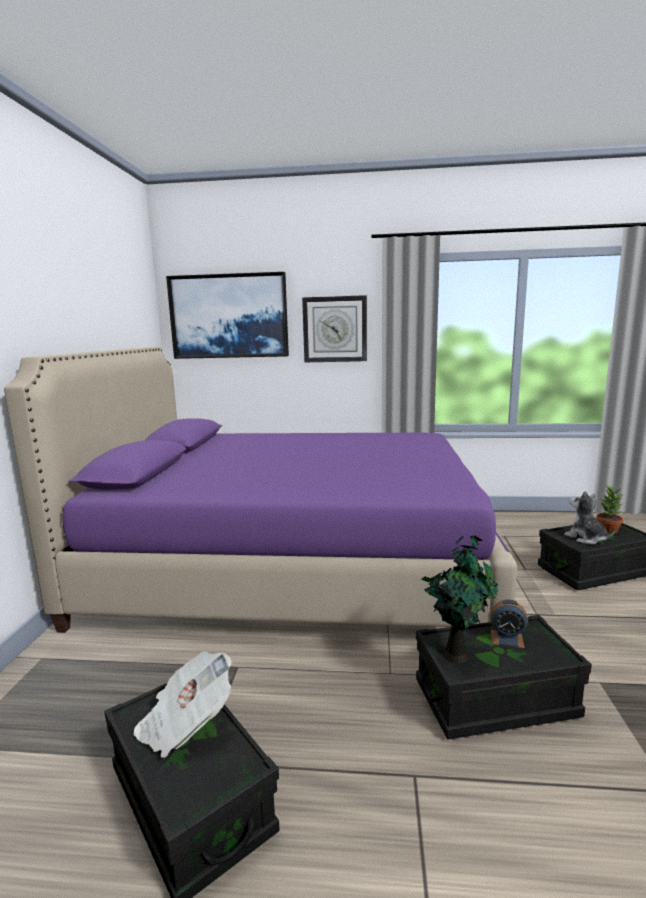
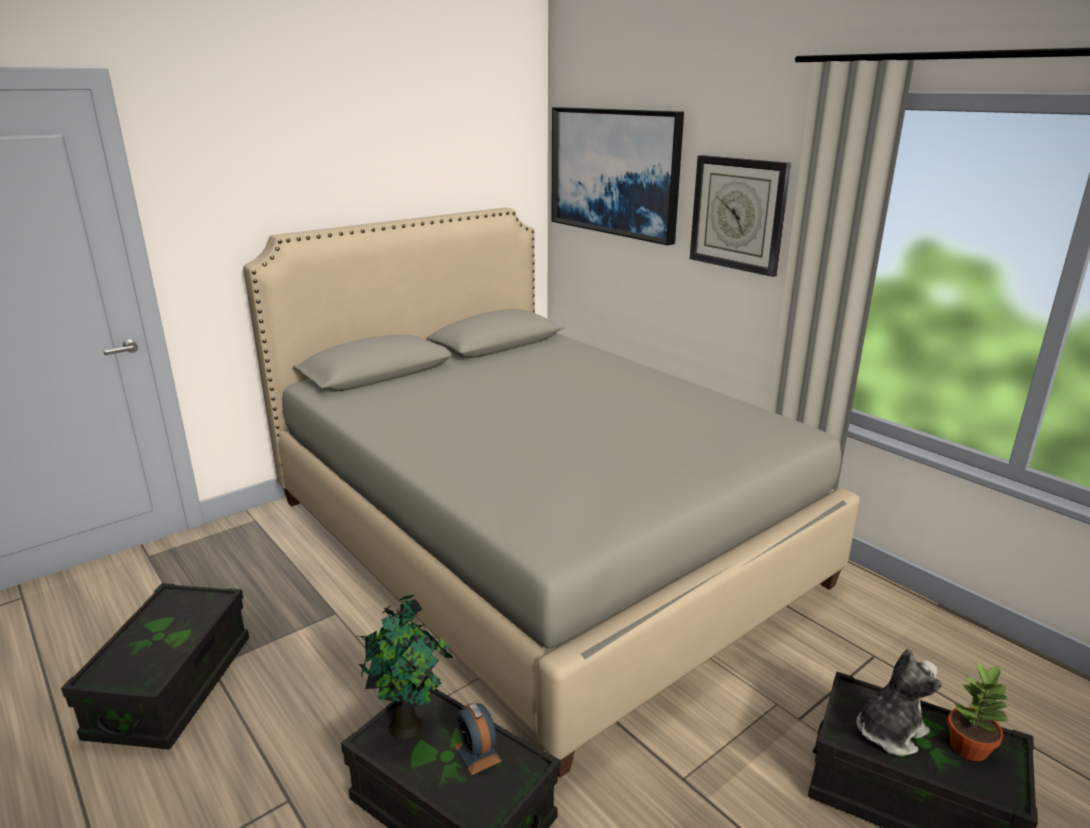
camera: 45 degrees right, 10 degrees up
purple bed [4,347,517,633] -> grey bed [243,208,860,778]
newspaper [133,651,232,758] -> none
plush toy [564,491,615,544] -> plush toy turned 45 degrees clockwise [856,649,942,756]

